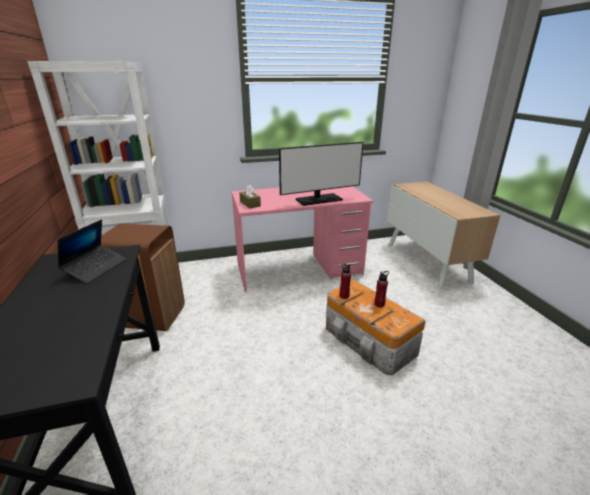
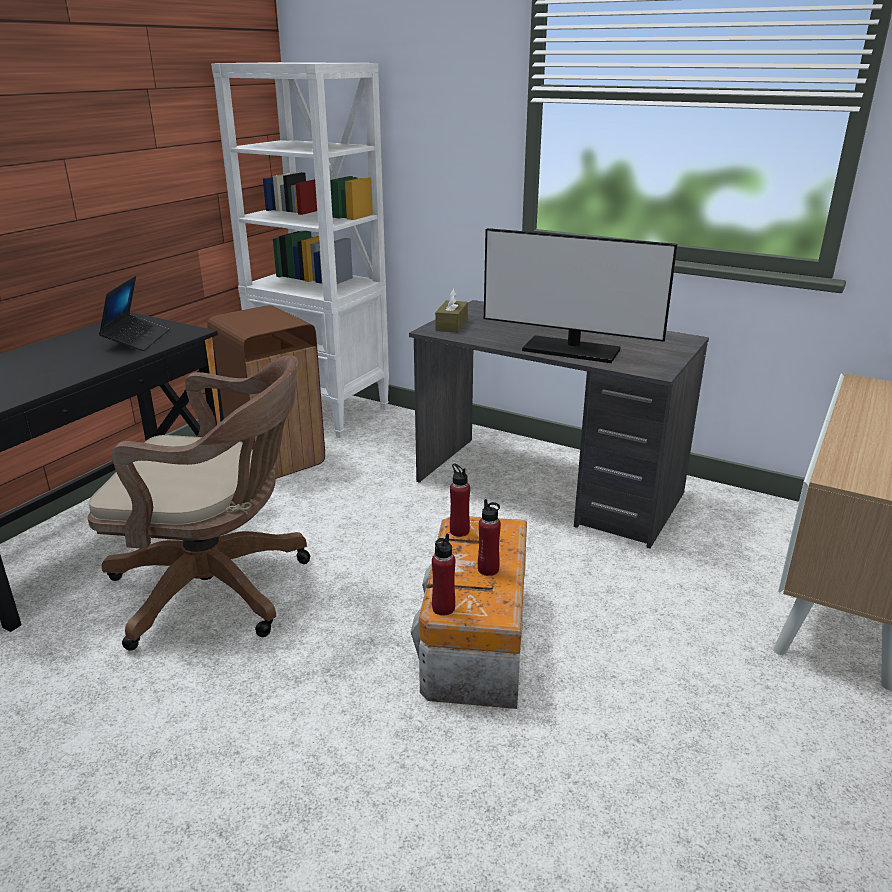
camera: 45 degrees right, 0 degrees up
laptop [58,220,126,284] -> laptop turned 60 degrees counterclockwise [99,276,169,351]
pink desk [232,186,374,292] -> grey desk [409,300,709,548]
none -> brown office chair [88,356,310,651]
none -> red bottle [432,533,455,615]

